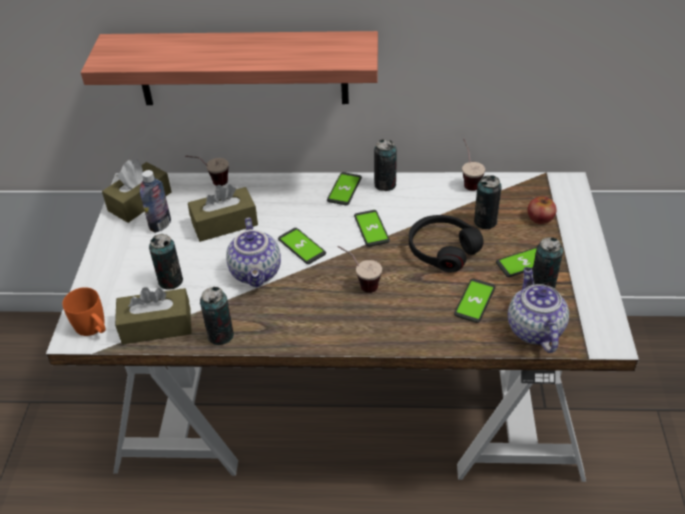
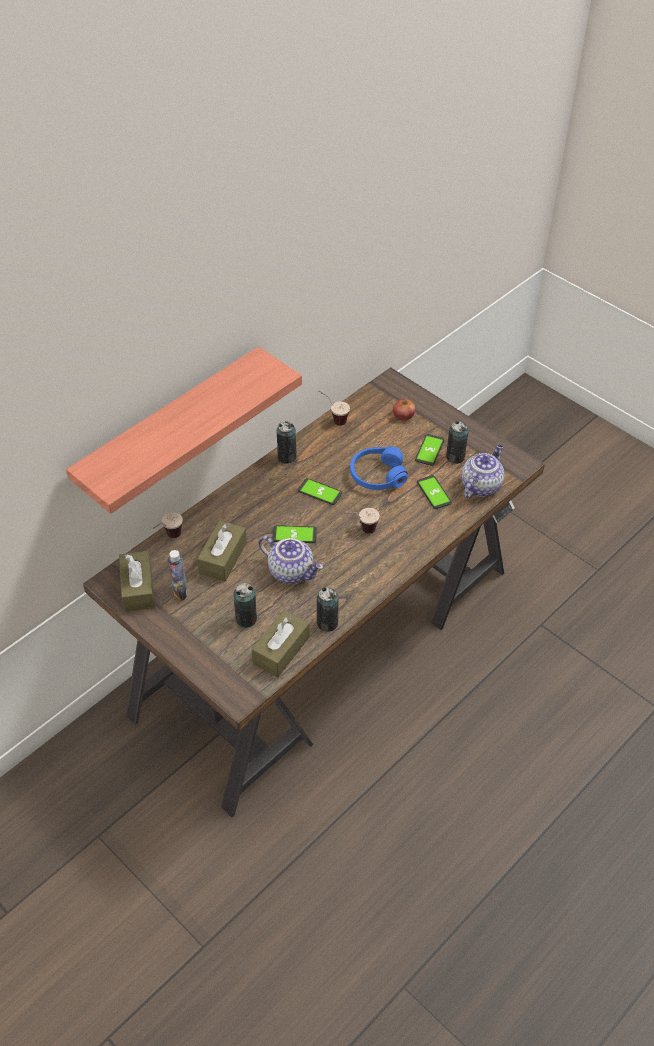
camera: 50 degrees left, 5 degrees up
white desk [46,172,639,482] -> brown desk [83,367,545,817]
orange mug [62,287,106,336] -> none
phone [327,172,362,205] -> none
black headphones [409,215,484,272] -> blue headphones [350,446,408,490]
can [474,175,502,229] -> none
teapot [508,267,569,353] -> teapot turned 90 degrees clockwise [461,444,505,498]

